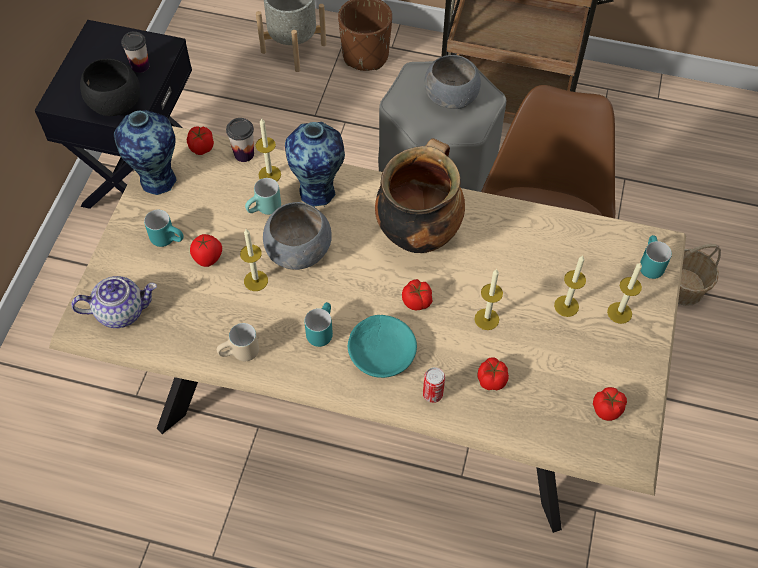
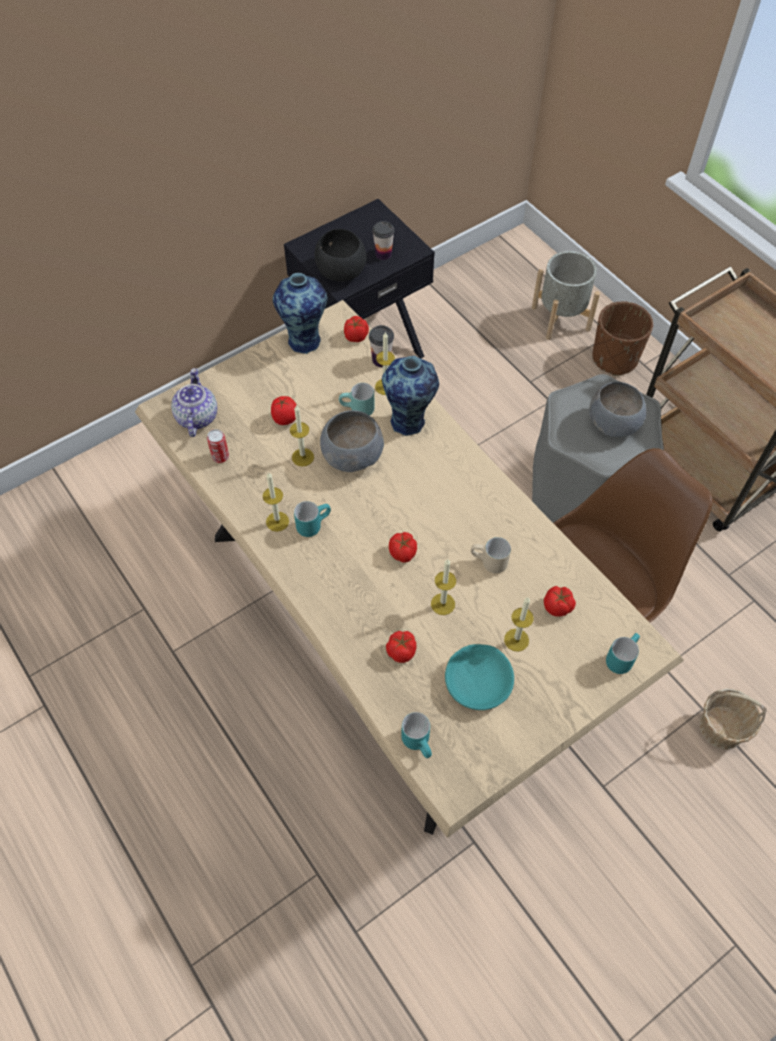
camera: 40 degrees right, 0 degrees up
teapot [71,276,157,328] -> teapot turned 120 degrees counterclockwise [171,368,217,437]
turquoise mug [144,210,184,247] -> turquoise mug moved to [401,712,432,758]
beige mug [217,323,259,361] -> beige mug moved to [471,537,511,573]
turquoise bowl [348,315,417,378] -> turquoise bowl moved to [445,644,514,710]
cooking pot [375,138,465,253] -> none
can [423,367,445,403] -> can moved to [207,429,229,463]
tomato [593,387,627,421] -> tomato moved to [544,586,576,617]
candle [607,262,642,324] -> candle moved to [263,472,289,532]

